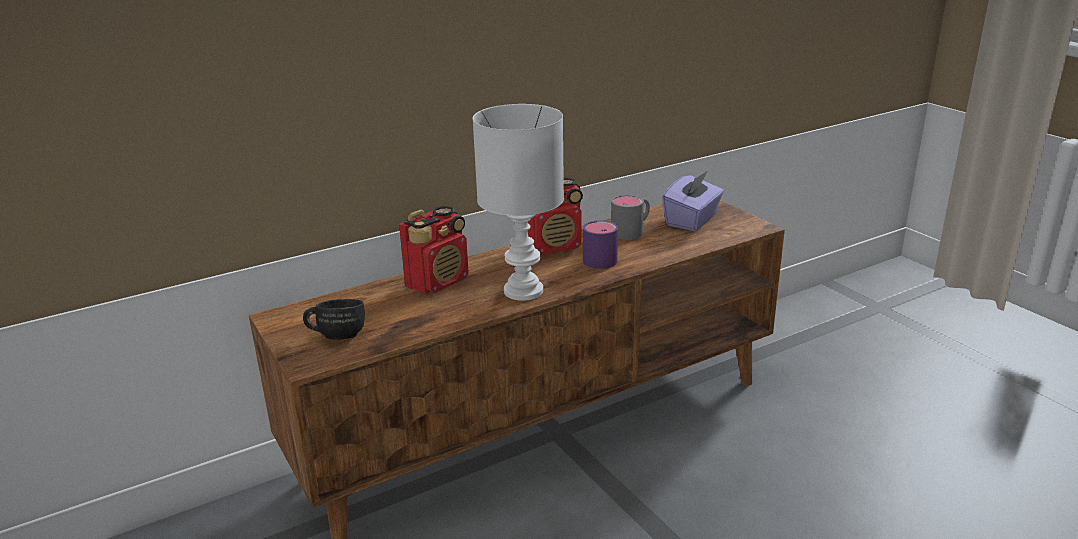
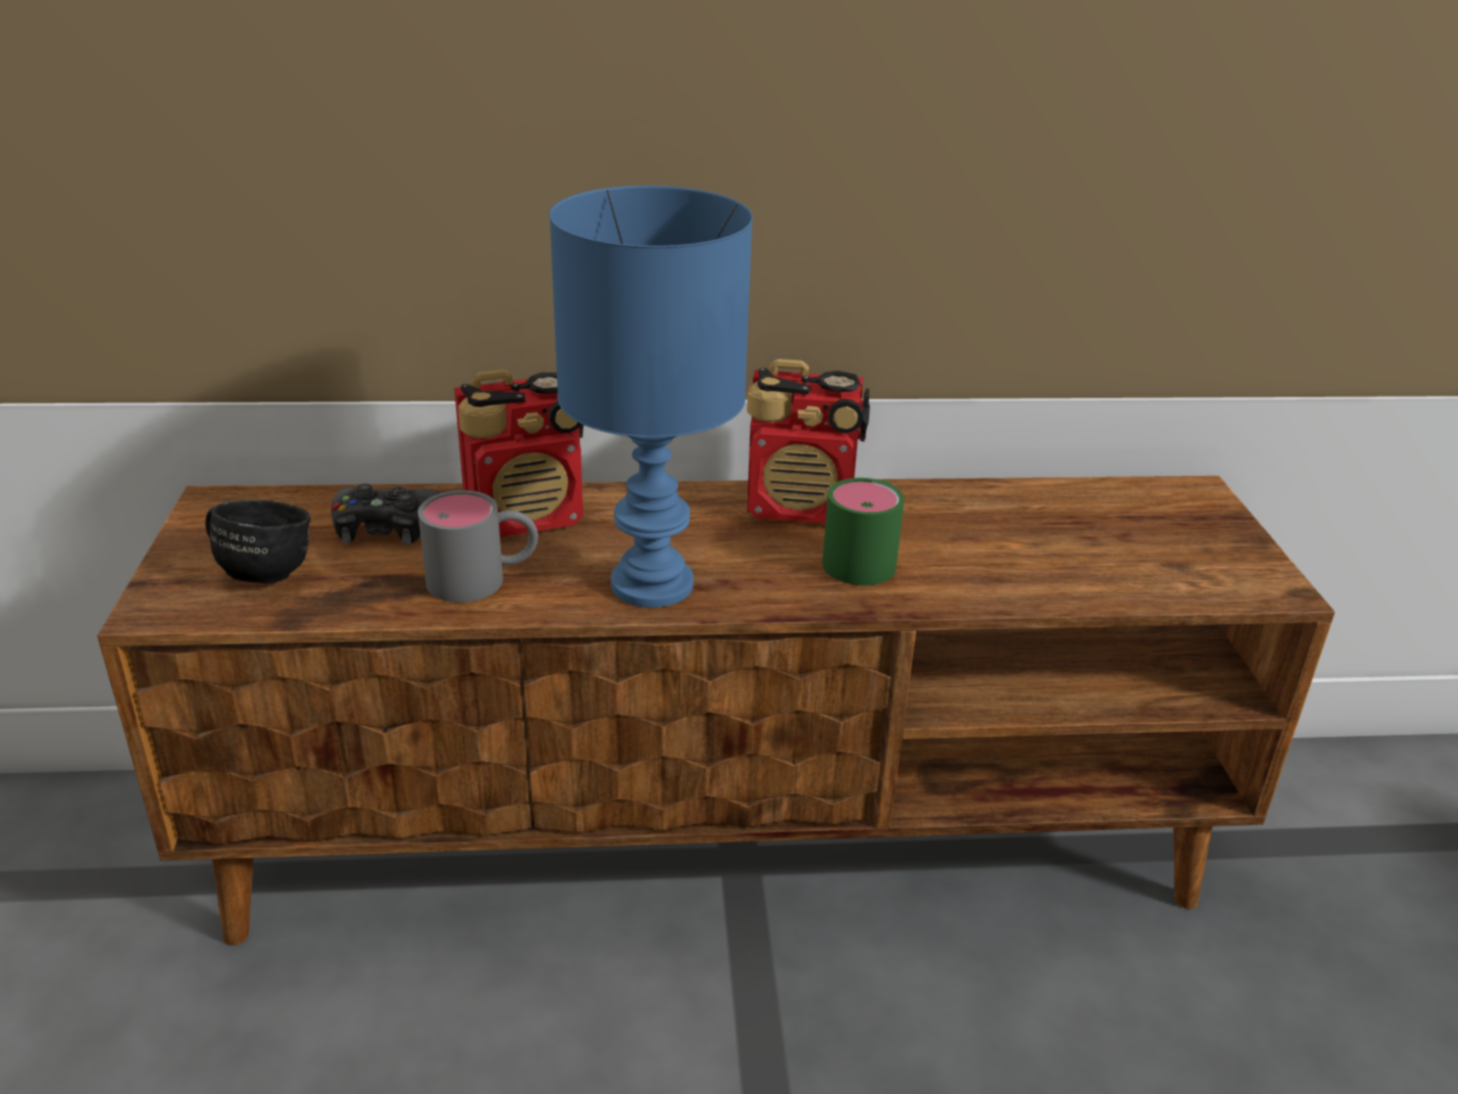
camera: 25 degrees right, 5 degrees up
white table lamp [472,104,564,301] -> blue table lamp [549,185,753,608]
purple mug [583,220,618,269] -> green mug [822,478,904,585]
grey mug [611,195,650,240] -> grey mug moved to [418,490,538,603]
purple tissue box [662,171,724,231] -> none
none -> black game controller [331,484,440,545]

